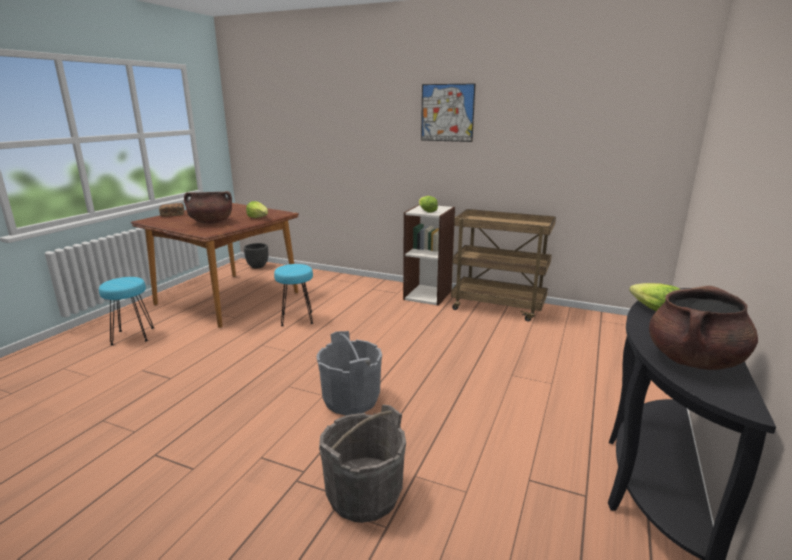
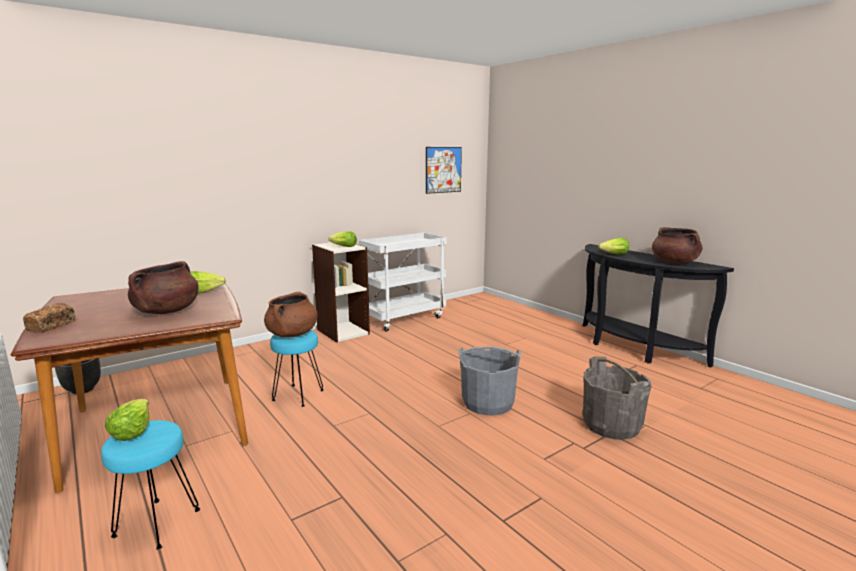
camera: 60 degrees left, 5 degrees down
picture [421,84,475,142] -> picture moved to [426,147,462,194]
brown cart [451,209,556,322] -> white cart [359,233,447,332]
none -> lettuce [105,399,150,441]
none -> brown cooking pot [264,292,318,337]

